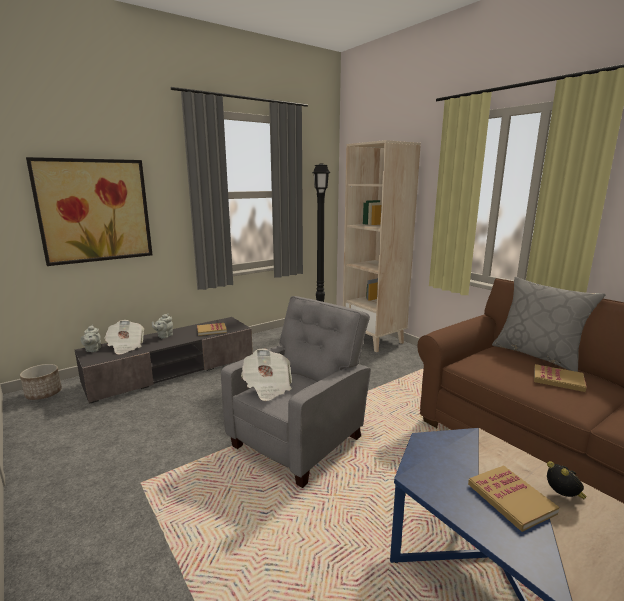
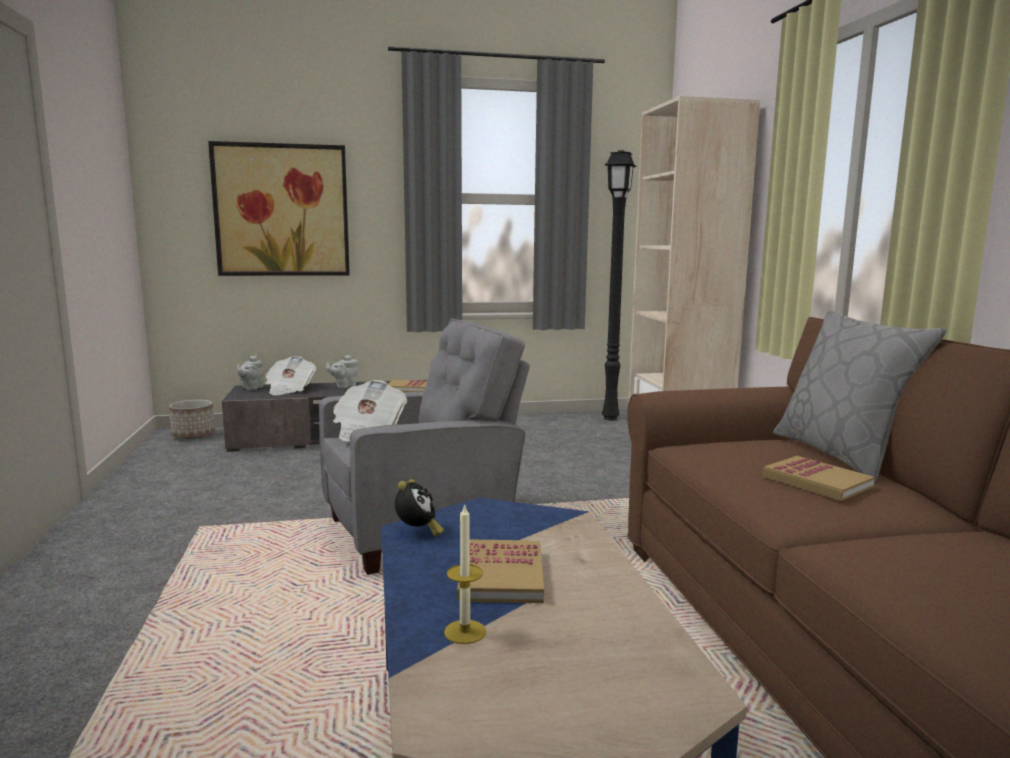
camera: 25 degrees right, 5 degrees down
alarm clock [547,461,587,499] -> alarm clock moved to [395,479,444,537]
none -> candle [444,503,486,644]

